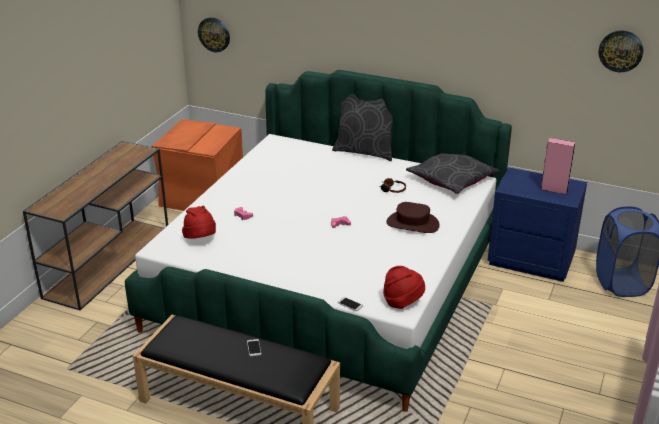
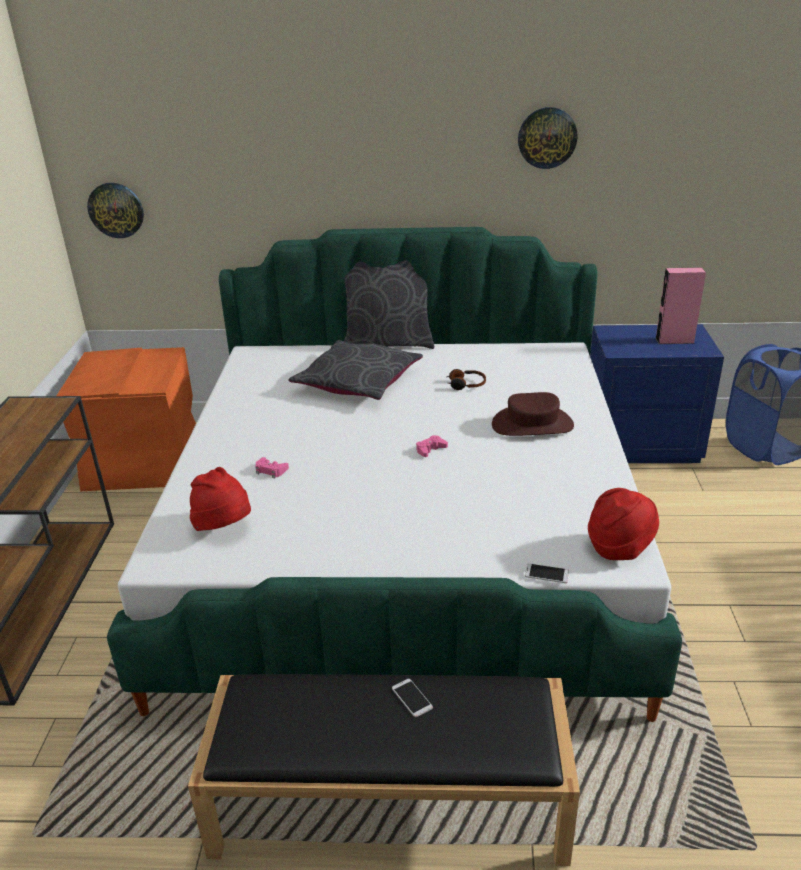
camera: 20 degrees left, 0 degrees up
grey pillow [406,153,499,194] -> grey pillow moved to [289,340,423,400]
wall clock [598,30,643,72] -> wall clock moved to [518,107,577,169]

